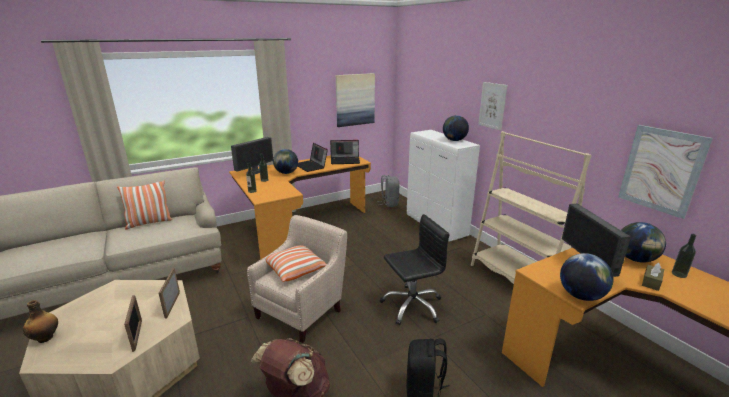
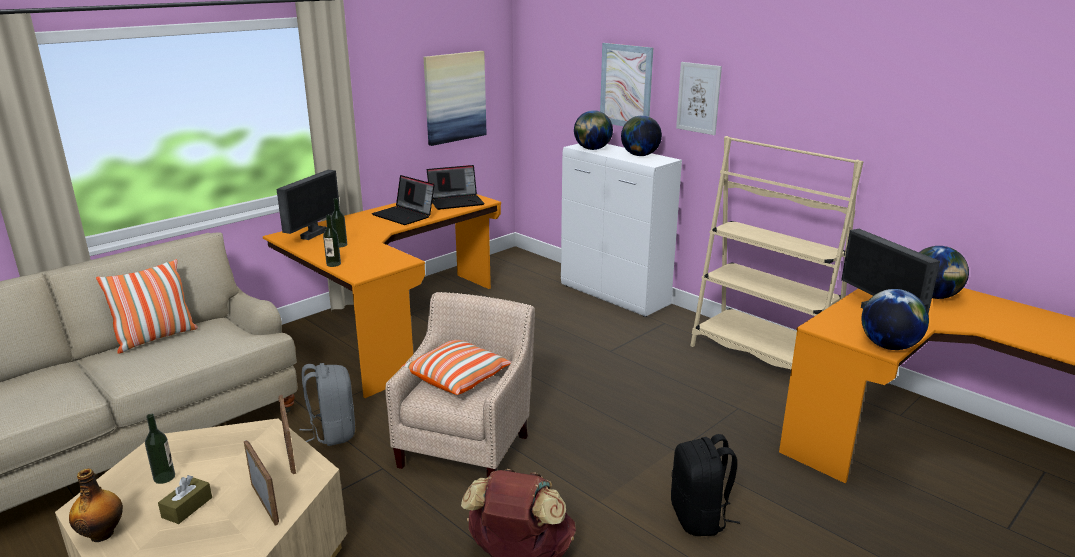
camera: 15 degrees left, 0 degrees up
globe [273,149,298,174] -> globe moved to [574,110,613,150]
grey backpack [378,175,400,207] -> grey backpack moved to [300,363,355,446]
black office chair [380,214,450,325] -> none
picture [618,125,713,219] -> picture moved to [600,43,653,126]
brown tissue box [642,263,664,291] -> brown tissue box moved to [158,475,212,524]
bottle [672,234,697,278] -> bottle moved to [145,414,175,484]

